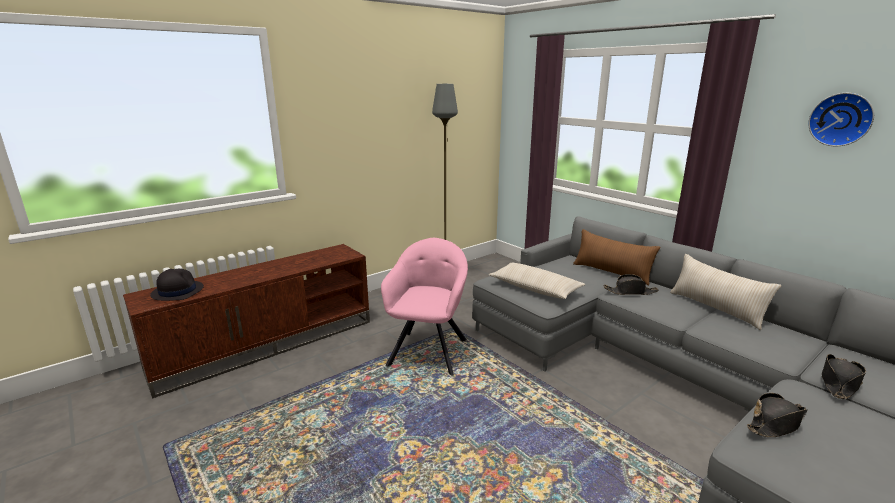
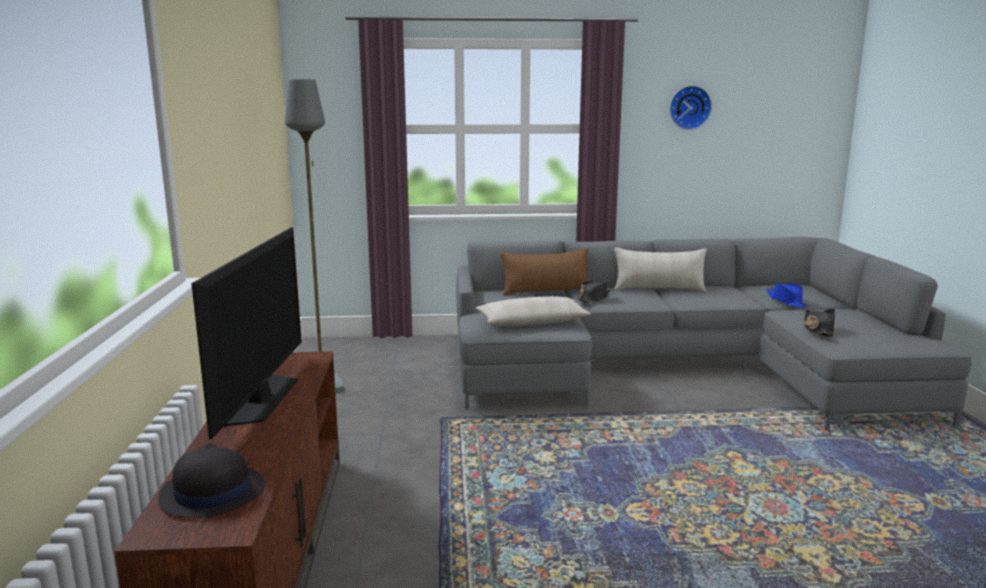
camera: 55 degrees left, 5 degrees down
pink armchair [381,238,468,376] -> none
black hat [822,354,866,399] -> blue hat [766,283,810,307]
none -> television [191,227,302,439]

